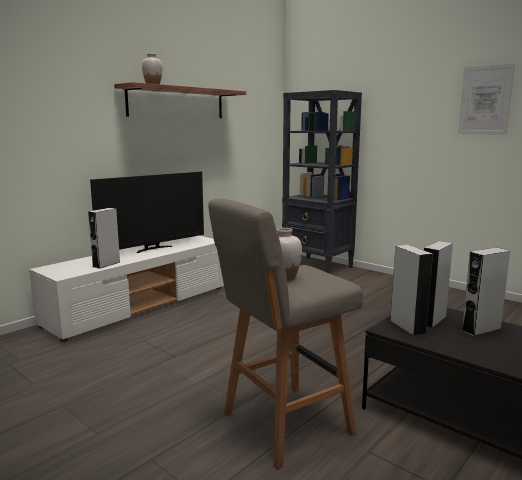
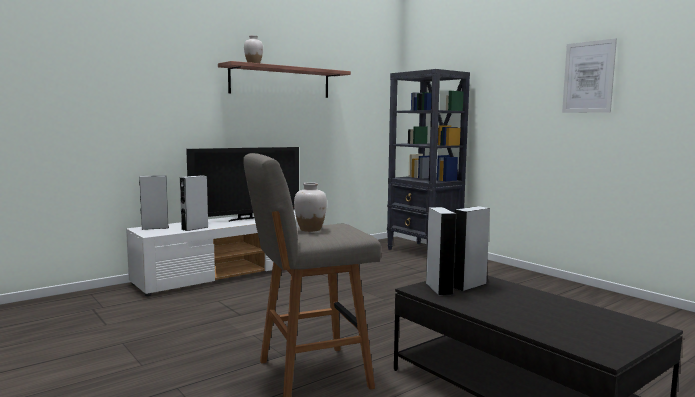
camera: 10 degrees right, 5 degrees down
grey speaker [461,247,510,336] -> grey speaker moved to [139,175,169,230]

